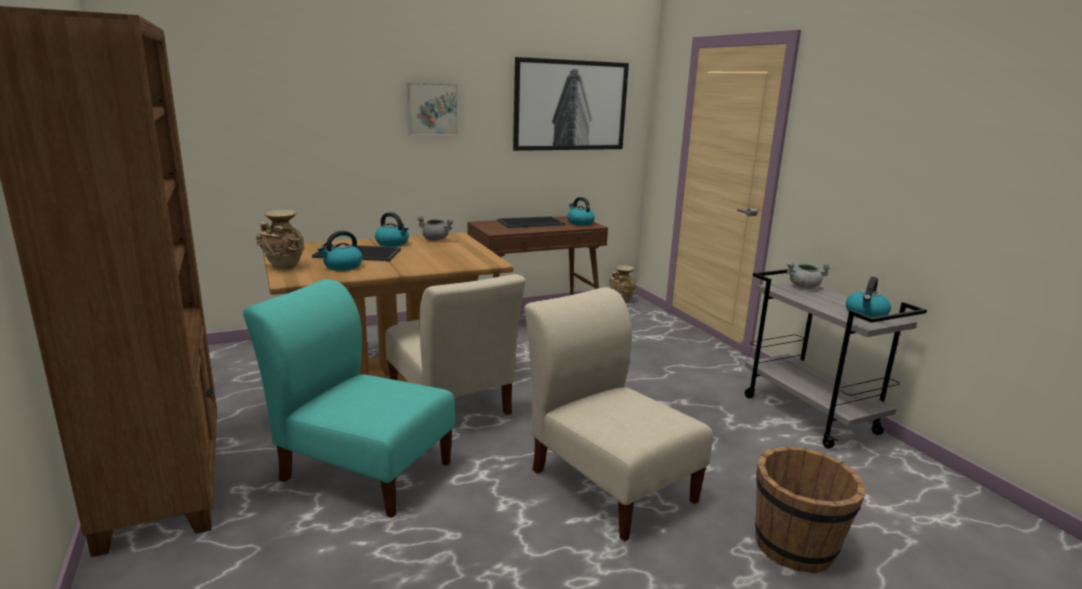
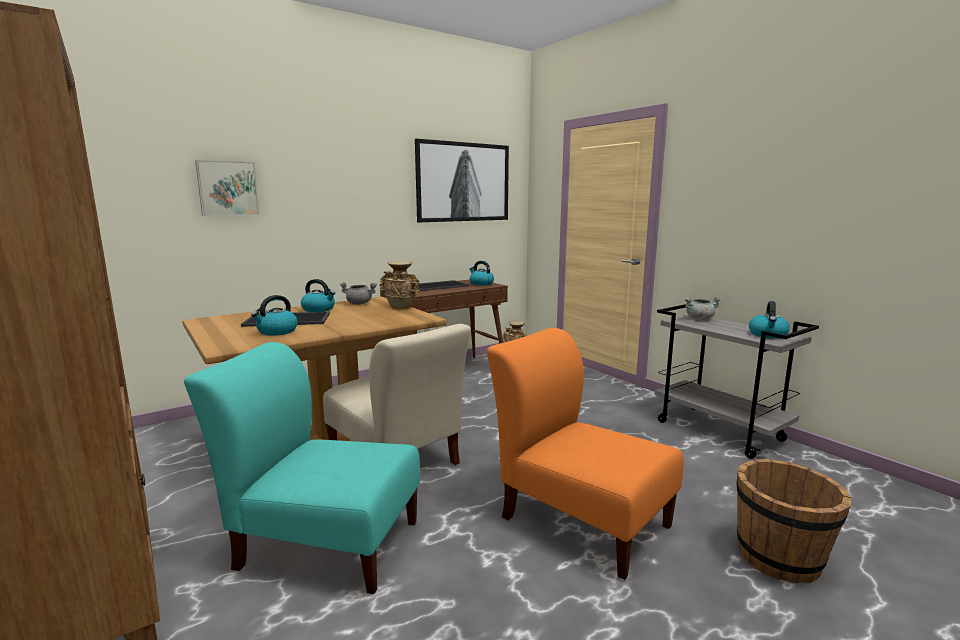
camera: 10 degrees left, 5 degrees down
beige vase [256,210,305,269] -> beige vase moved to [379,261,420,309]
picture [407,83,458,135] -> picture moved to [195,160,260,216]
beige chair [524,287,713,542] -> orange chair [487,328,684,580]

